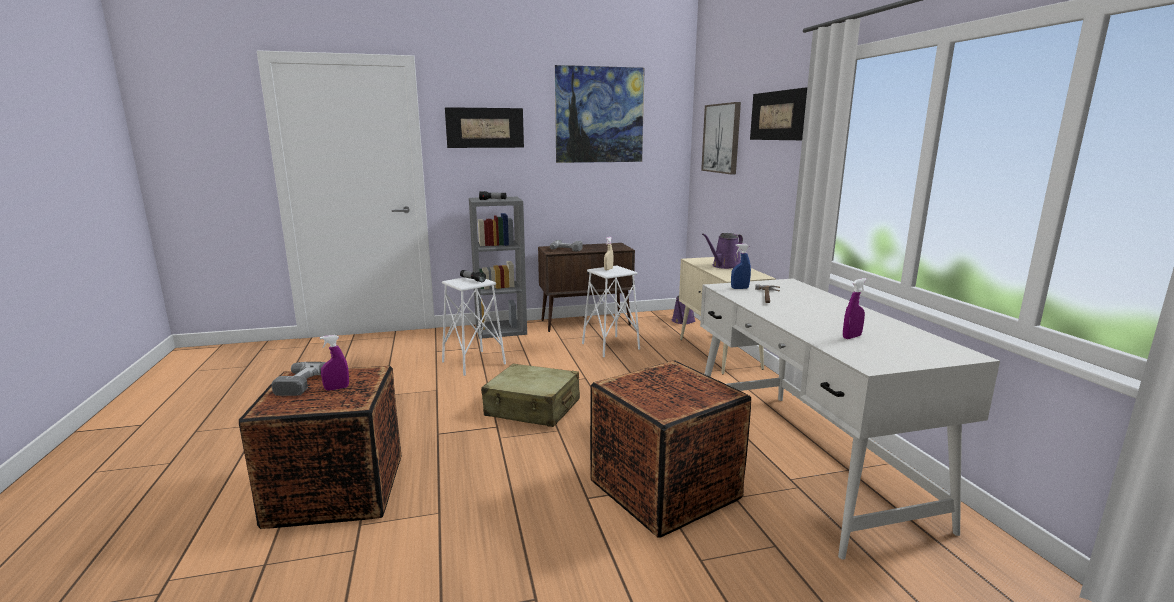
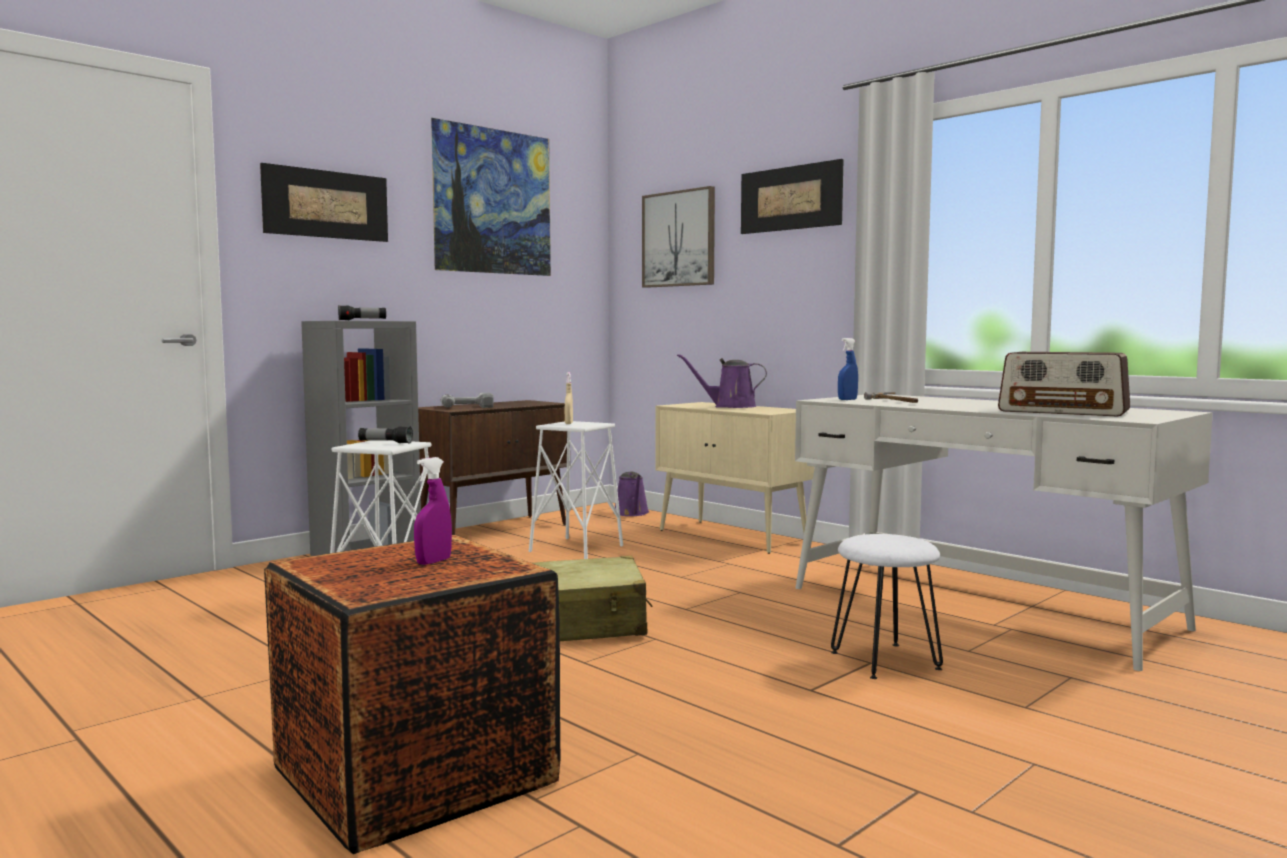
camera: 30 degrees left, 10 degrees down
power drill [271,362,349,396] -> none
crate [590,361,751,538] -> white stool [831,534,943,679]
purple watering can [702,233,743,269] -> purple watering can turned 75 degrees clockwise [677,354,767,408]
purple spray bottle [843,278,867,339] -> radio [998,352,1130,416]

